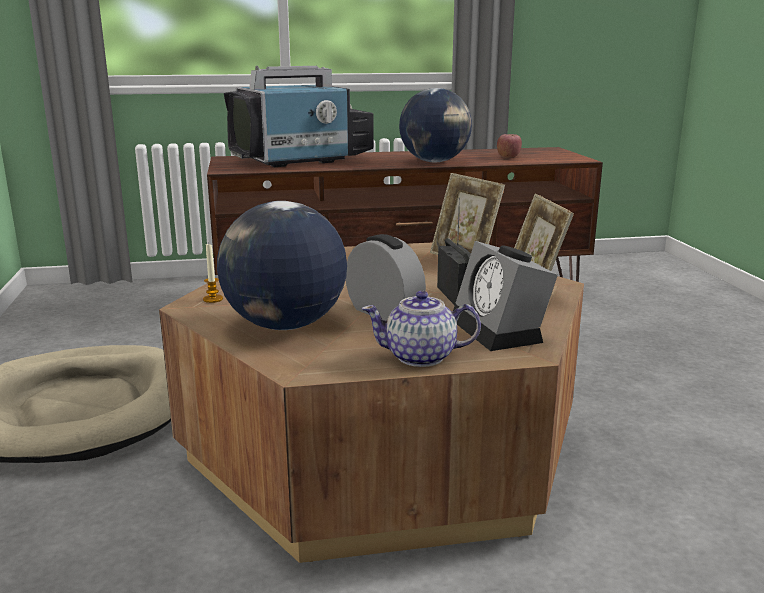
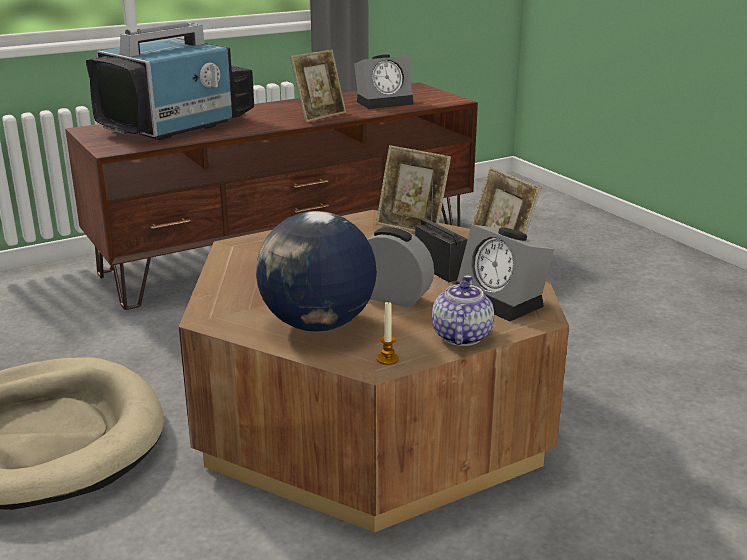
camera: 20 degrees left, 5 degrees up
candle [203,242,223,303] -> candle moved to [377,302,399,365]
teapot [361,291,481,367] -> teapot turned 120 degrees clockwise [432,275,494,346]
globe [399,88,472,162] -> picture frame [290,50,346,122]
apple [497,134,522,158] -> alarm clock [354,54,413,109]

